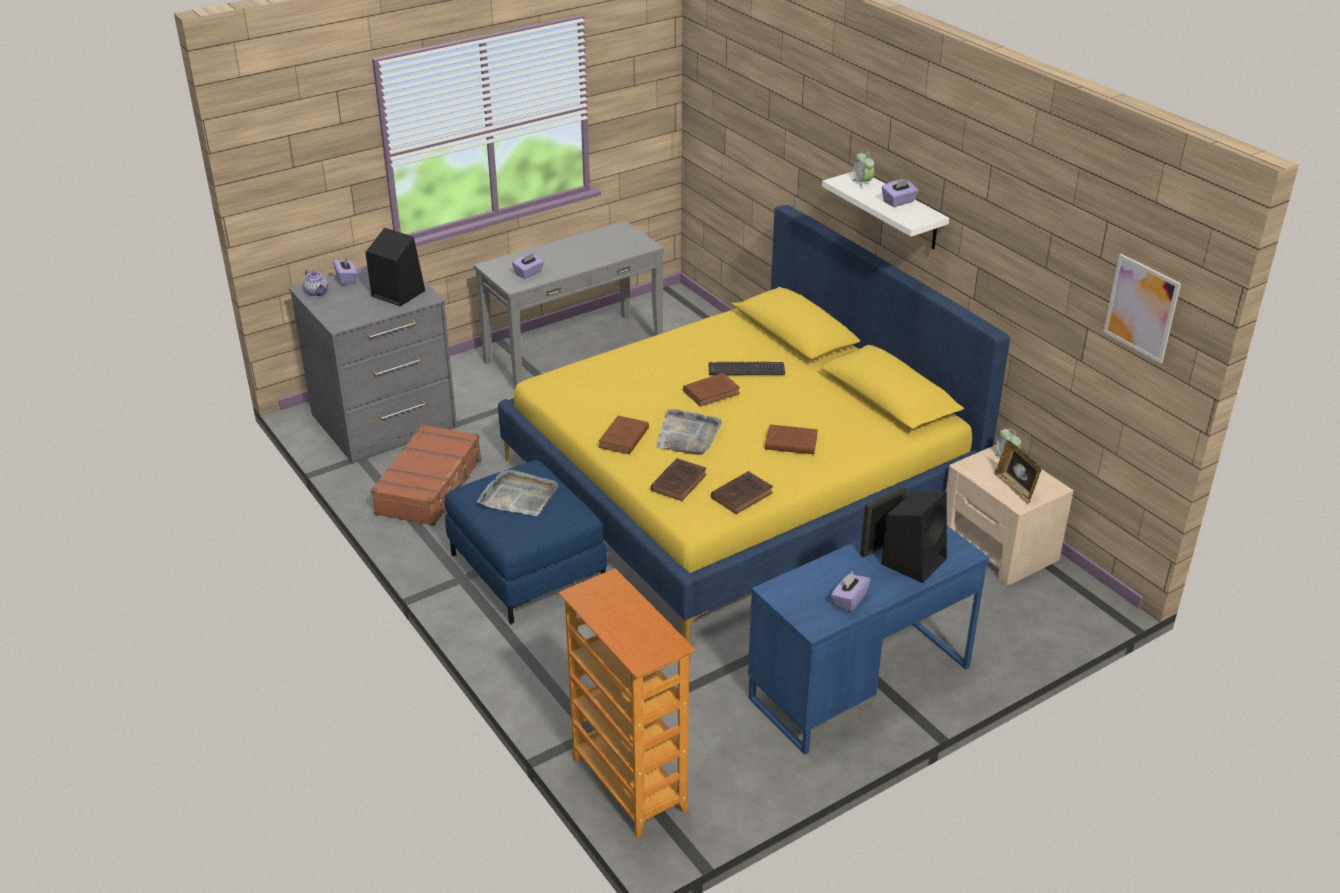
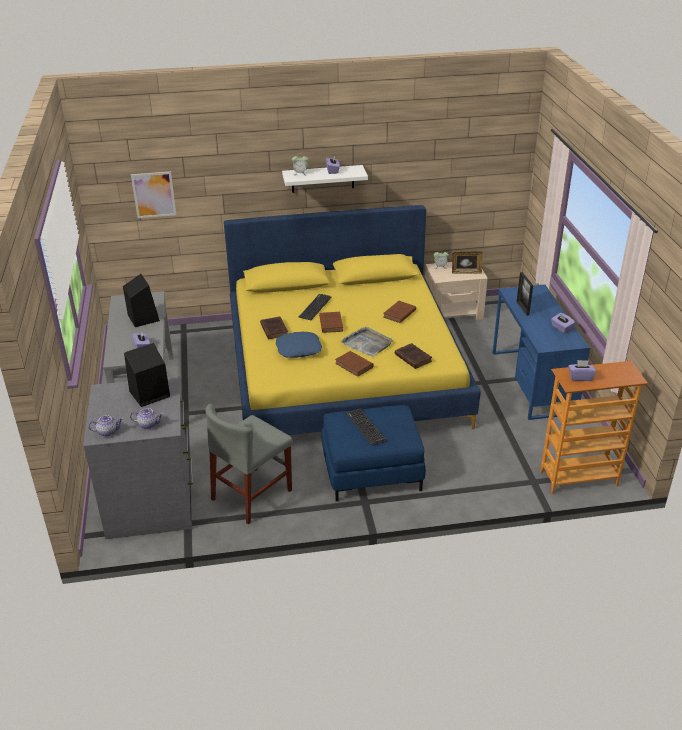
camera: 65 degrees left, 0 degrees up
purple tissue box [333,257,357,285] -> purple tissue box moved to [568,360,596,381]
brown suitcase [371,424,482,526] -> grey chair [205,404,293,524]
grey tray [477,469,559,516] -> keyboard [346,408,387,446]
brown book [711,471,773,514] -> brown book moved to [260,317,288,339]
black speaker [882,492,947,583] -> black speaker moved to [123,274,160,327]
picture [1104,254,1181,364] -> picture moved to [131,172,176,218]
none -> teapot [130,408,164,429]
none -> blue pillow [276,332,322,358]

